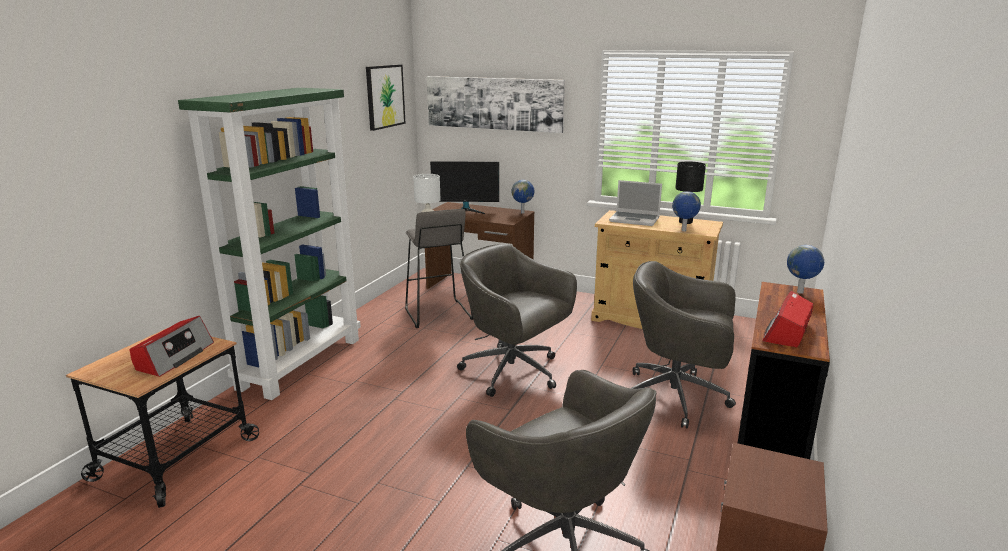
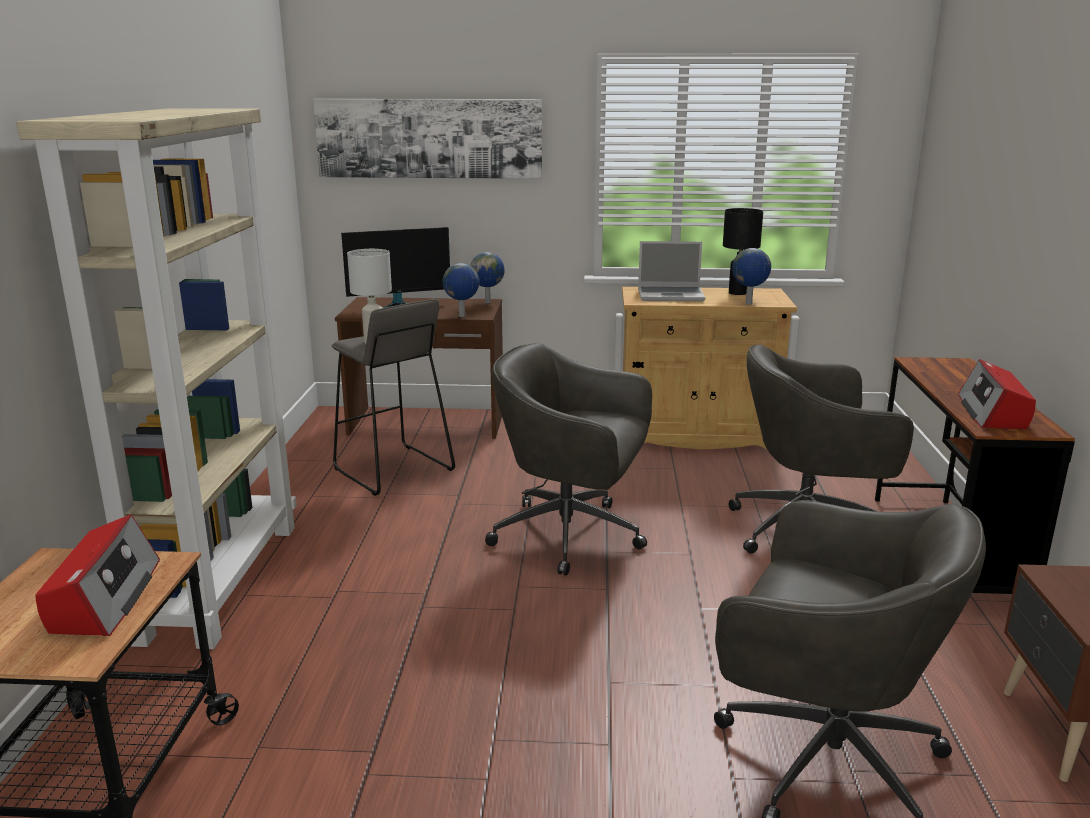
camera: 20 degrees left, 0 degrees up
green bookcase [178,88,361,400] -> beige bookcase [16,108,297,649]
picture [366,64,406,131] -> none
globe [787,245,824,294] -> globe moved to [442,263,479,317]

